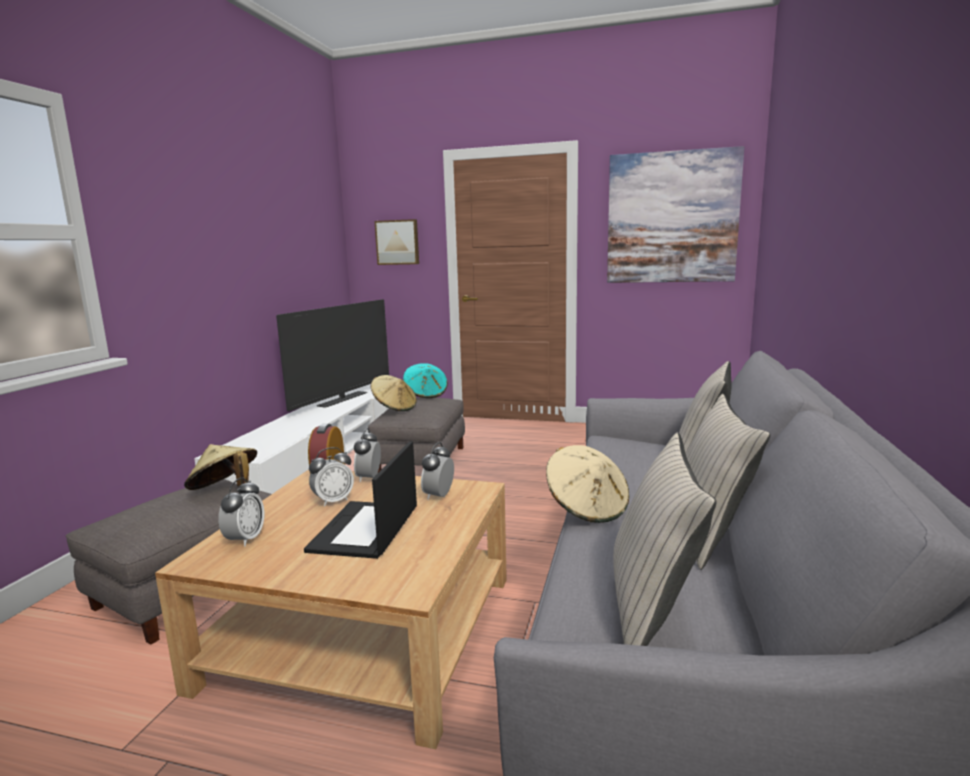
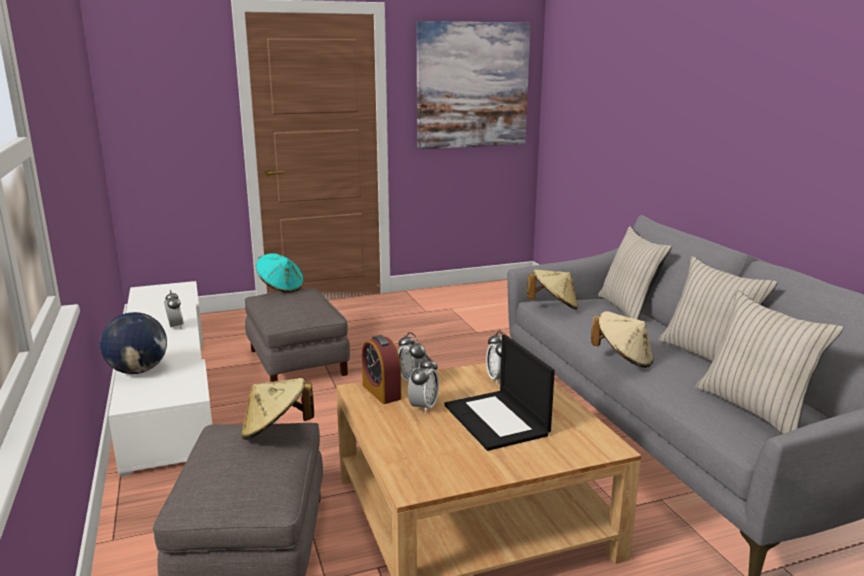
camera: 35 degrees left, 5 degrees up
alarm clock [218,478,264,547] -> alarm clock moved to [164,290,184,329]
television [276,299,389,411] -> none
beige hat [371,375,417,411] -> beige hat moved to [527,269,578,310]
picture [374,219,419,265] -> none
none -> globe [100,312,167,374]

